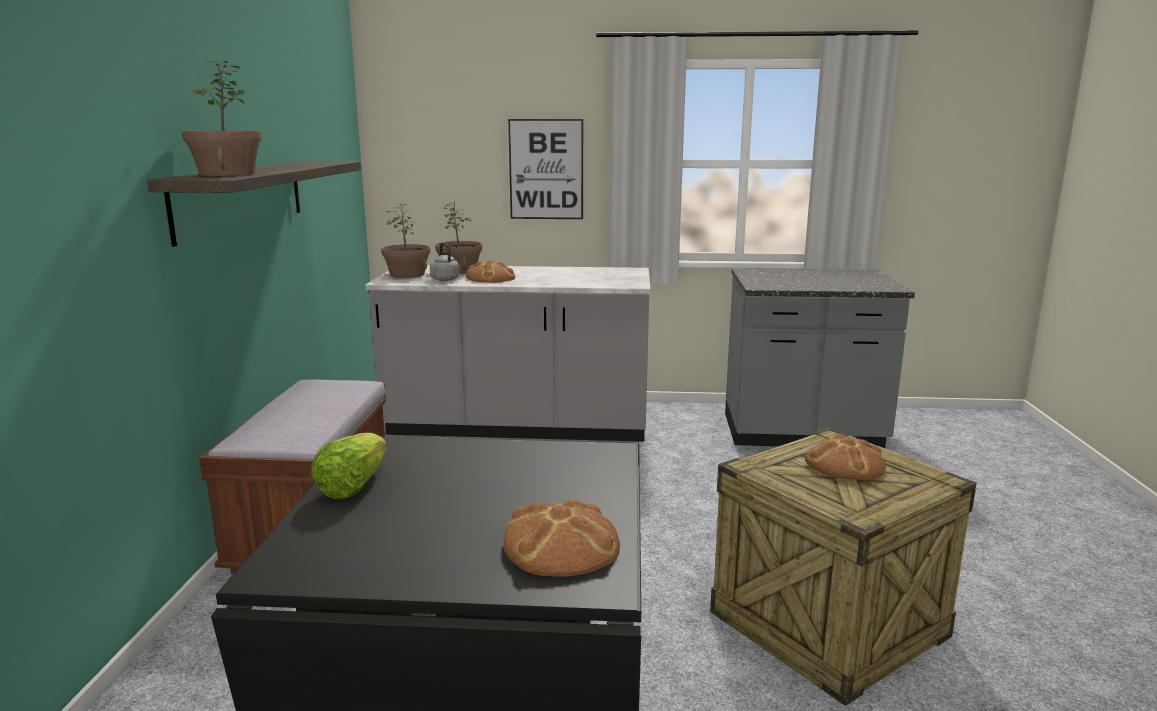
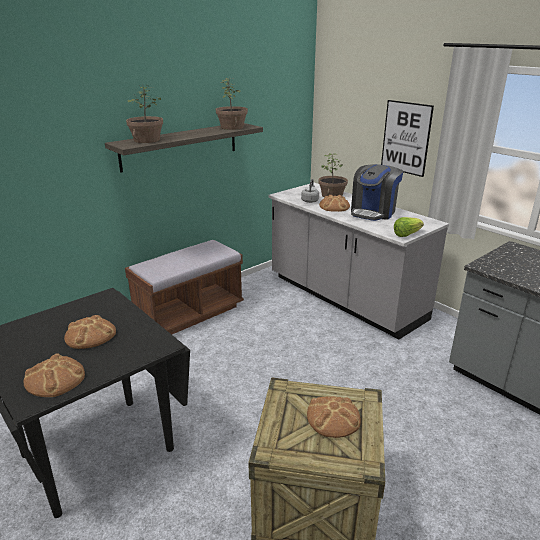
camera: 45 degrees right, 10 degrees up
lettuce [311,433,387,499] -> lettuce moved to [394,217,424,237]
potted plant [381,204,430,278] -> potted plant moved to [216,78,248,130]
none -> bread [64,315,116,349]
none -> coffee machine [351,164,404,221]

